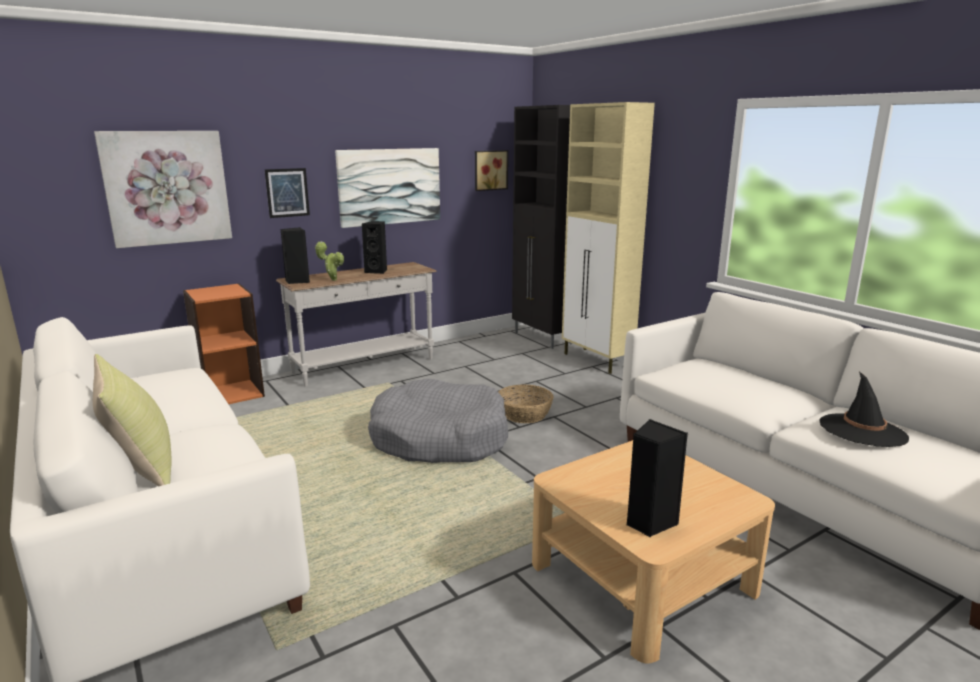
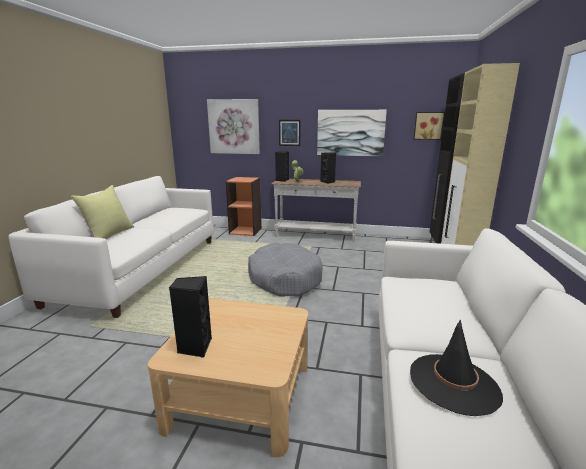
camera: 45 degrees right, 0 degrees up
basket [498,384,554,423] -> none

